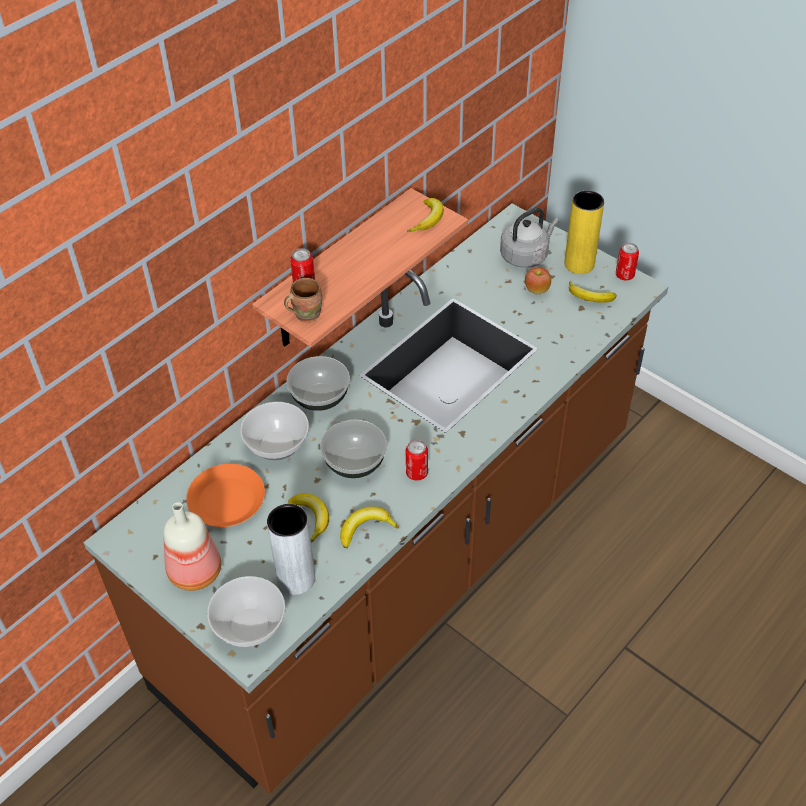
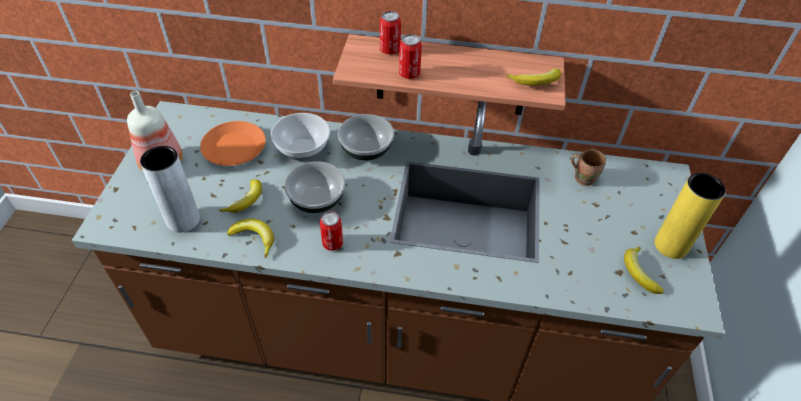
camera: 55 degrees right, 0 degrees up
bowl [207,576,285,647] -> none
brown mug [284,278,322,322] -> brown mug moved to [571,149,606,186]
grey kettle [500,208,559,268] -> none
apple [525,268,551,294] -> none
can [616,243,639,281] -> can moved to [399,34,422,79]

